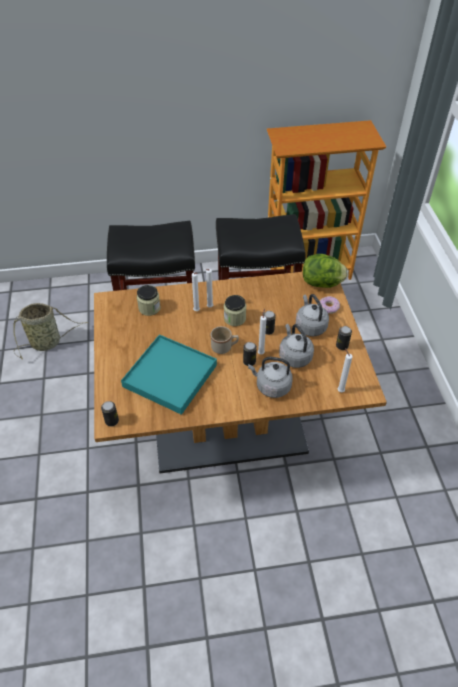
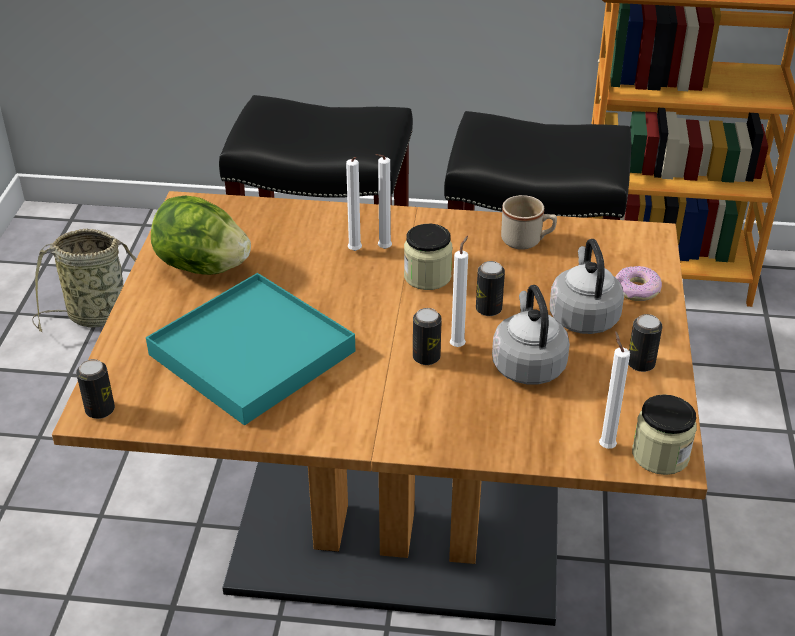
camera: 15 degrees right, 10 degrees down
jar [137,285,160,316] -> jar moved to [632,394,697,475]
beige mug [211,326,239,354] -> beige mug moved to [501,195,557,250]
grey kettle [248,357,293,398] -> none
lettuce [303,254,348,288] -> lettuce moved to [151,195,251,275]

